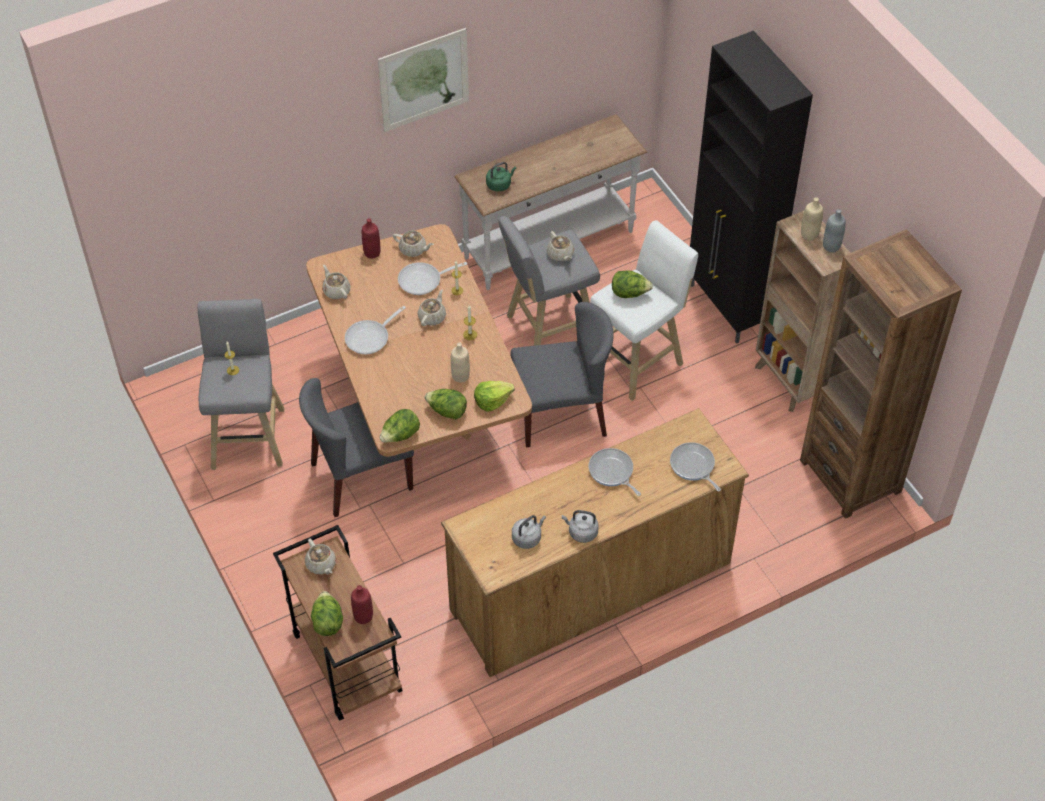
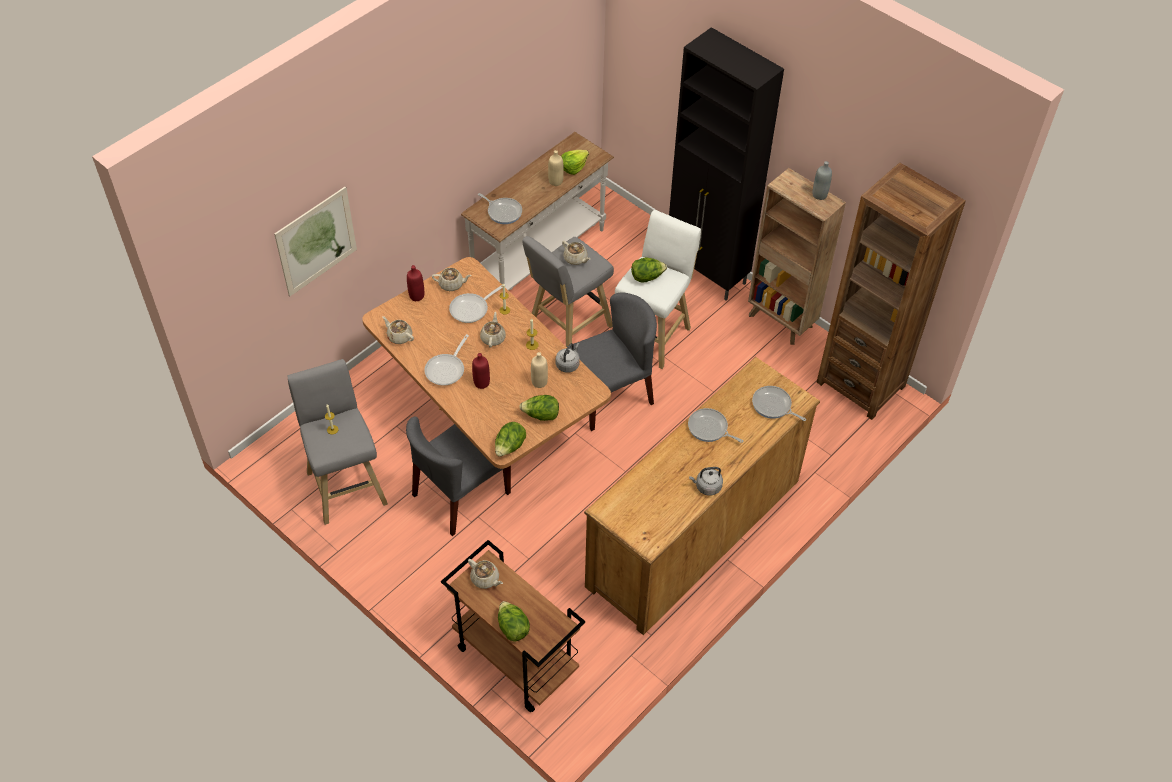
camera: 20 degrees left, 0 degrees up
red bottle [351,585,373,624] -> red bottle moved to [472,353,490,389]
picture [378,28,469,132] -> picture moved to [274,187,357,296]
lettuce [474,381,515,412] -> lettuce moved to [561,150,589,175]
green kettle [486,162,517,191] -> frying pan [478,193,522,224]
grey kettle [512,515,546,549] -> grey kettle moved to [556,343,580,373]
beige bottle [801,197,823,241] -> beige bottle moved to [548,150,564,186]

